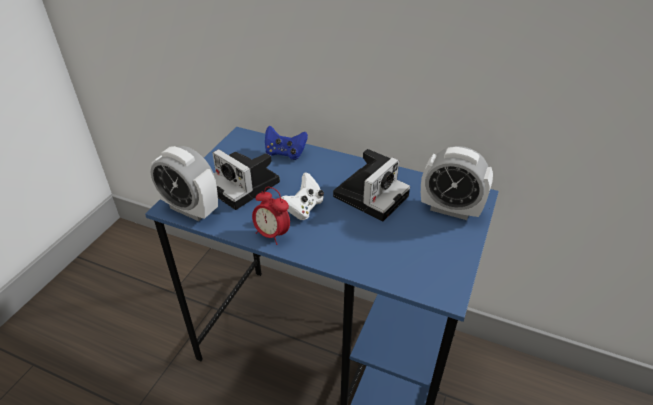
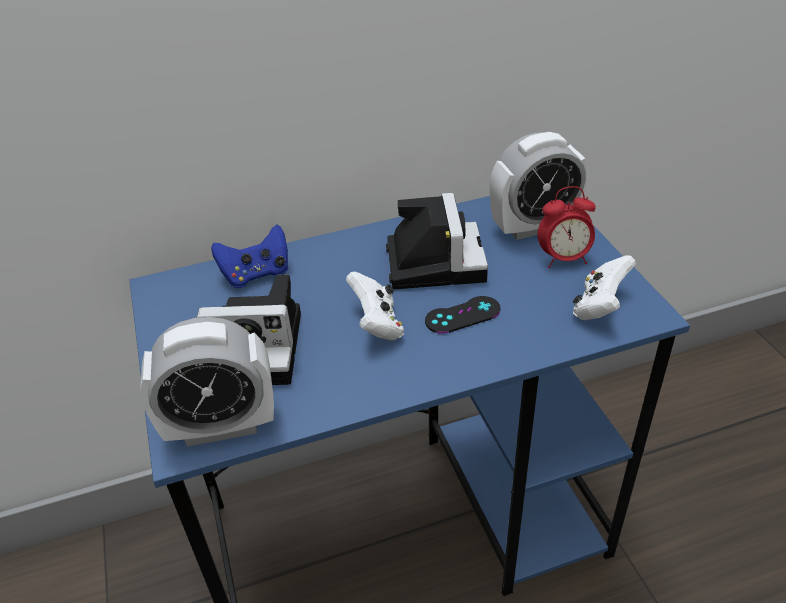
camera: 40 degrees left, 0 degrees up
alarm clock [252,187,290,245] -> alarm clock moved to [537,186,596,268]
none -> black game controller [425,296,501,334]
none -> white game controller [573,255,636,320]

